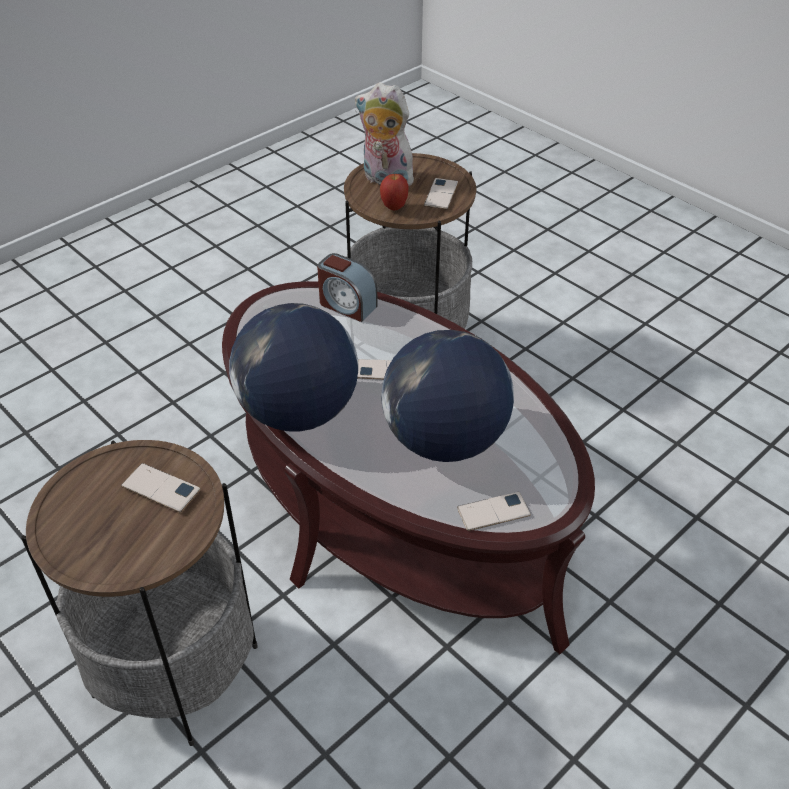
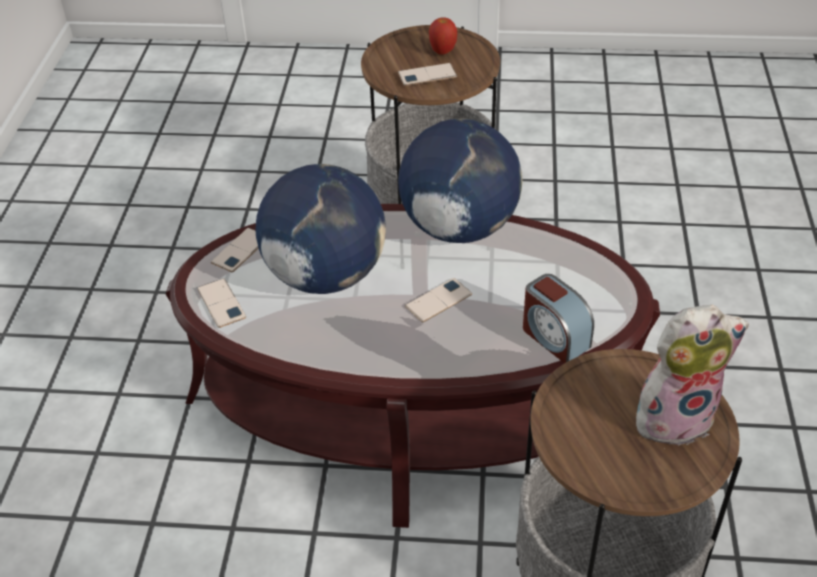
camera: 140 degrees right, 0 degrees up
alarm clock [317,253,378,322] -> alarm clock turned 120 degrees counterclockwise [523,274,594,364]
apple [380,174,409,210] -> apple moved to [429,17,457,55]
phone [424,178,458,209] -> phone moved to [197,278,246,328]

